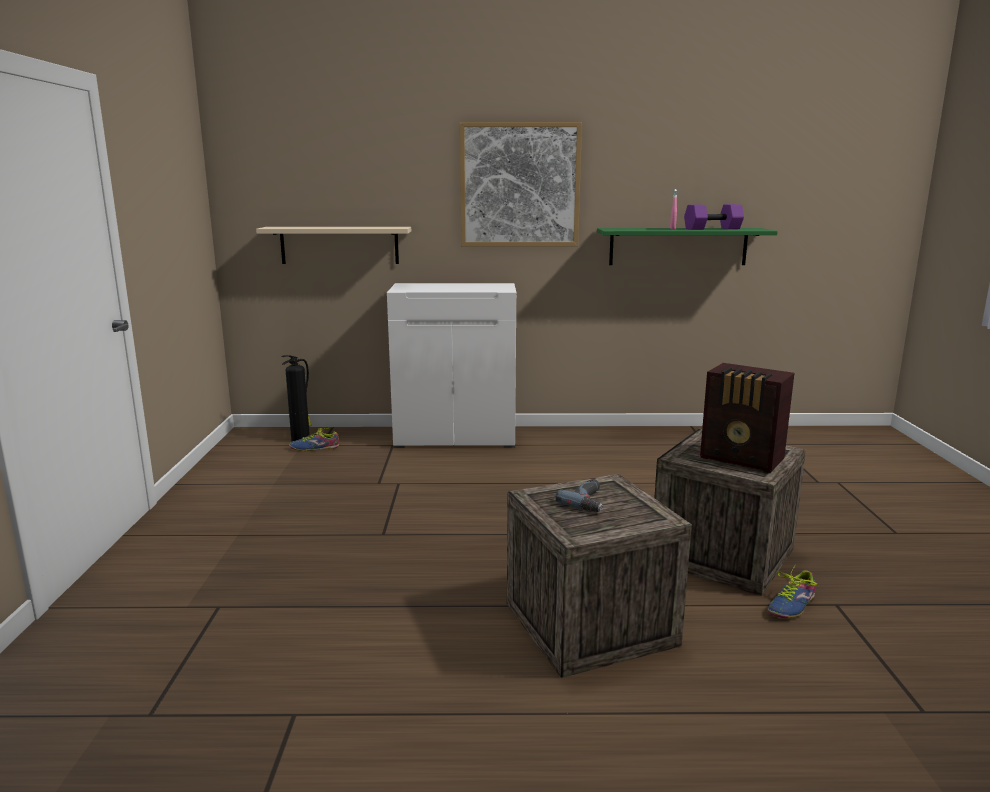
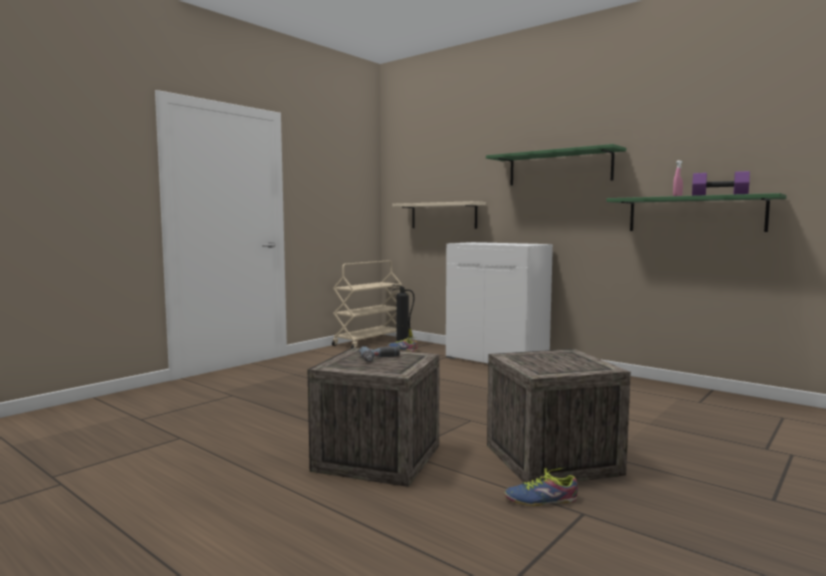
camera: 40 degrees right, 10 degrees down
picture [460,122,582,247] -> green shelf [486,144,626,185]
radio [700,363,794,473] -> none
none -> beige cart [332,260,402,348]

